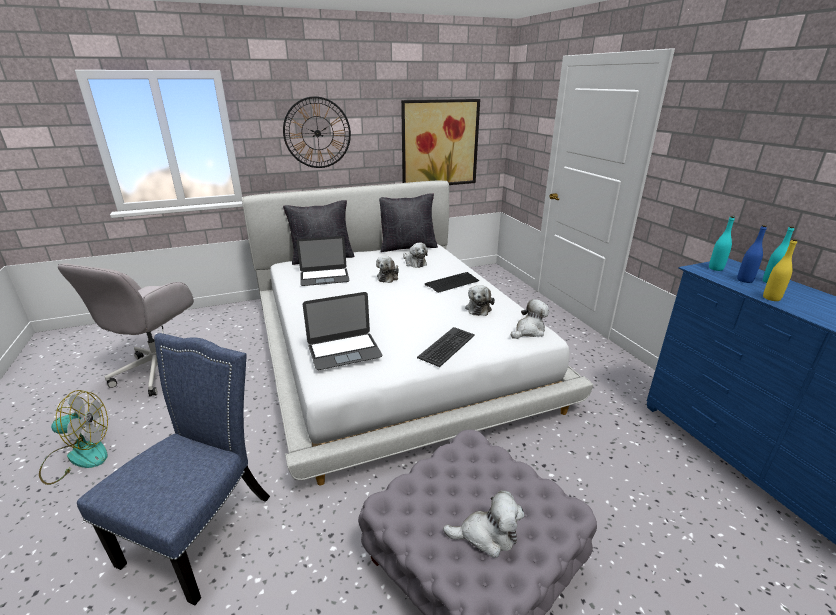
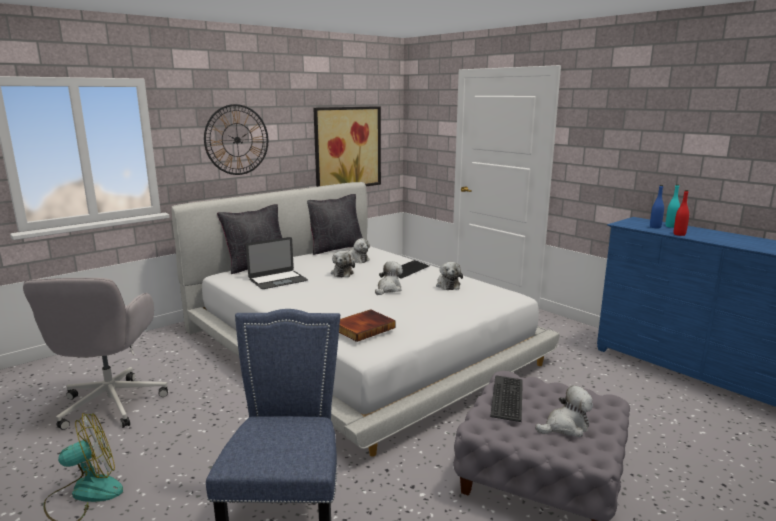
camera: 20 degrees left, 10 degrees down
laptop [303,292,383,370] -> book [339,309,396,342]
keyboard [417,327,475,367] -> keyboard moved to [490,375,523,422]
plush toy [510,299,549,339] -> plush toy moved to [375,261,403,295]
turquoise bottle [709,216,735,271] -> none
yellow bottle [763,239,797,301] -> red bottle [674,190,689,236]

